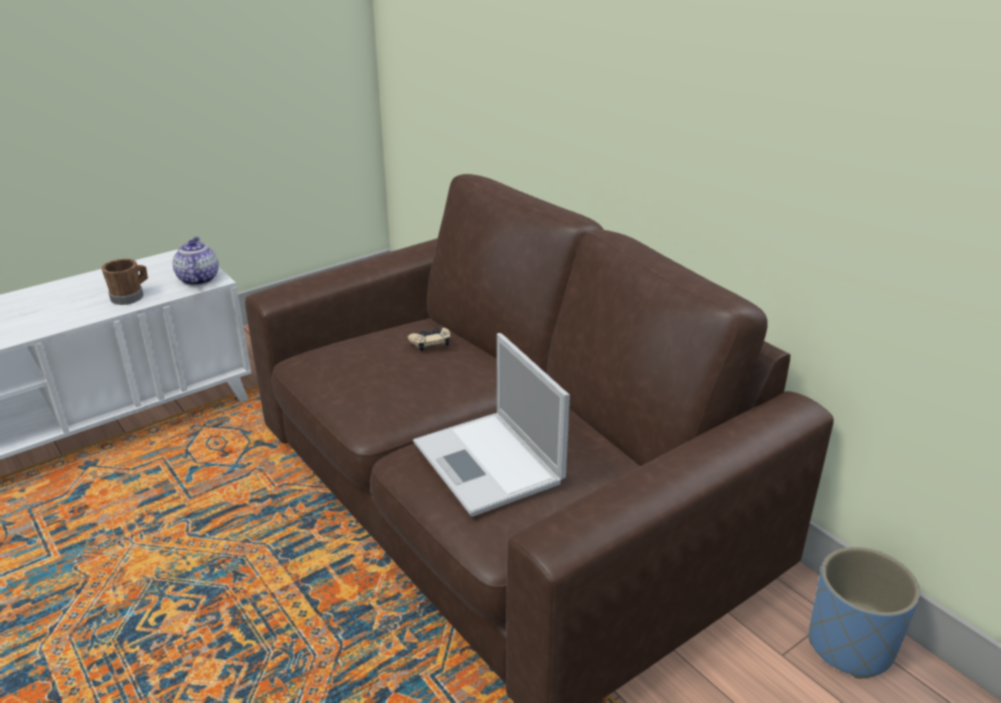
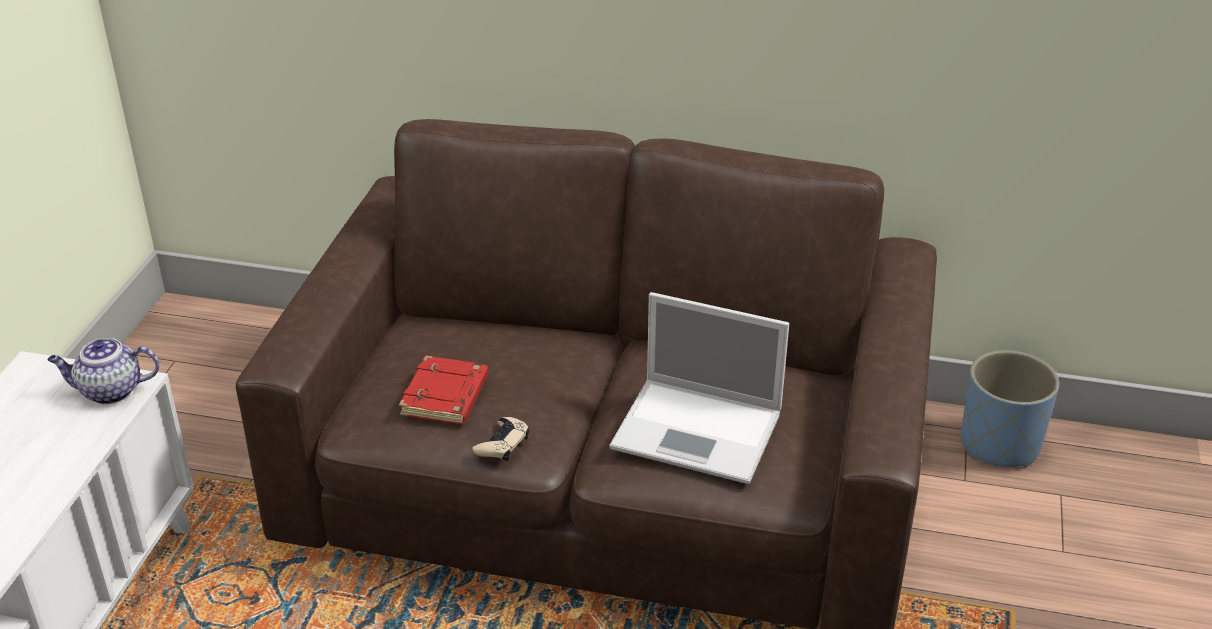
camera: 40 degrees left, 5 degrees up
brown mug [101,259,148,305] -> none
teapot [173,237,219,285] -> teapot turned 45 degrees counterclockwise [47,338,159,404]
beige game controller [408,327,451,351] -> beige game controller moved to [472,417,529,461]
none -> red book [399,355,488,424]

